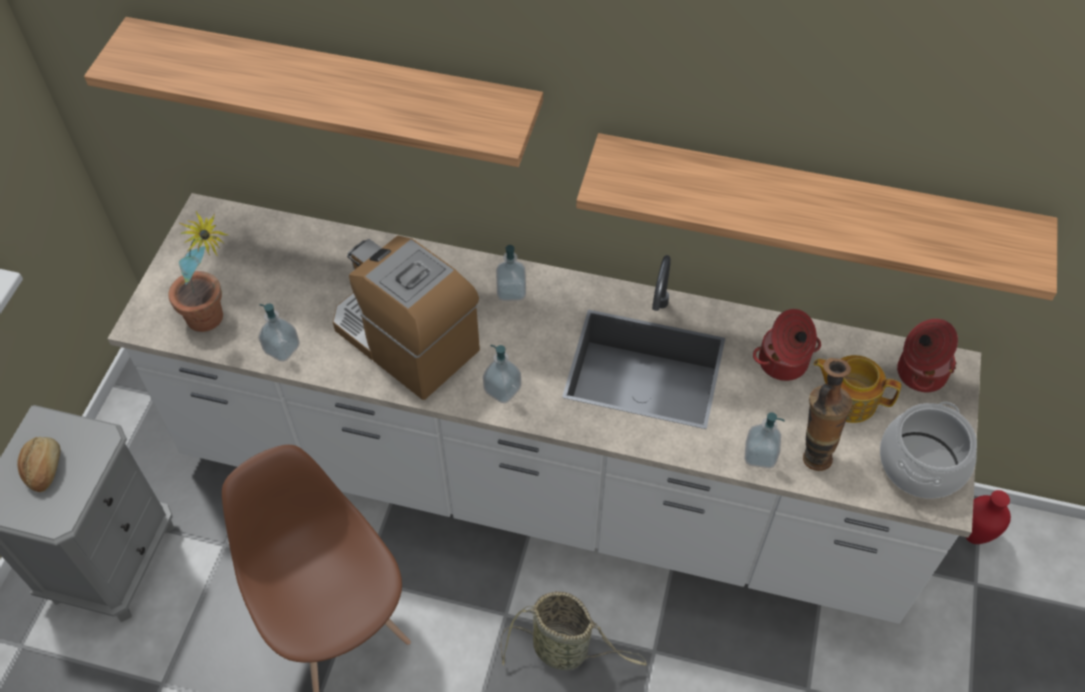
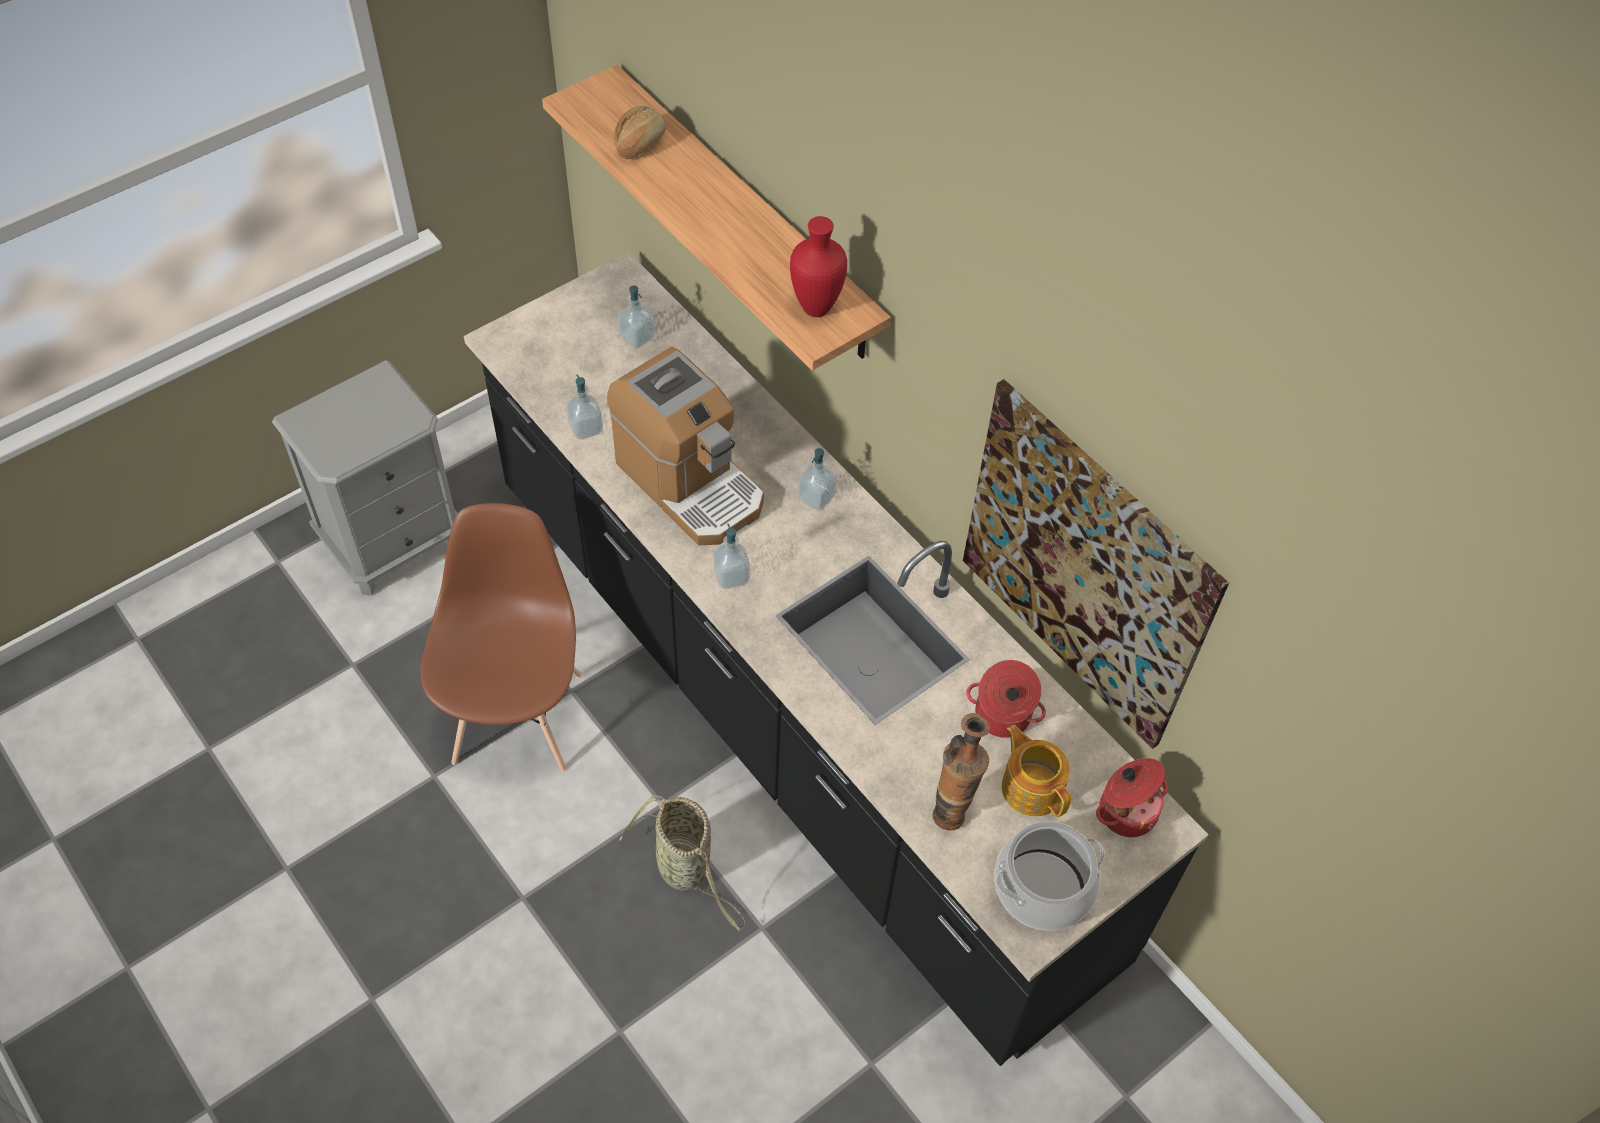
camera: 35 degrees right, 0 degrees up
bread [17,437,60,492] -> bread moved to [614,106,666,159]
white counter [107,193,981,624] -> black counter [464,252,1209,1066]
potted plant [168,211,228,332] -> none
coffee machine [333,236,480,400] -> coffee machine turned 150 degrees clockwise [607,347,764,545]
shelf [576,133,1058,301] -> picture [963,379,1229,749]
soap dispenser [744,412,785,468] -> soap dispenser moved to [618,286,655,348]
red vase [966,490,1011,544] -> red vase moved to [790,216,847,317]

